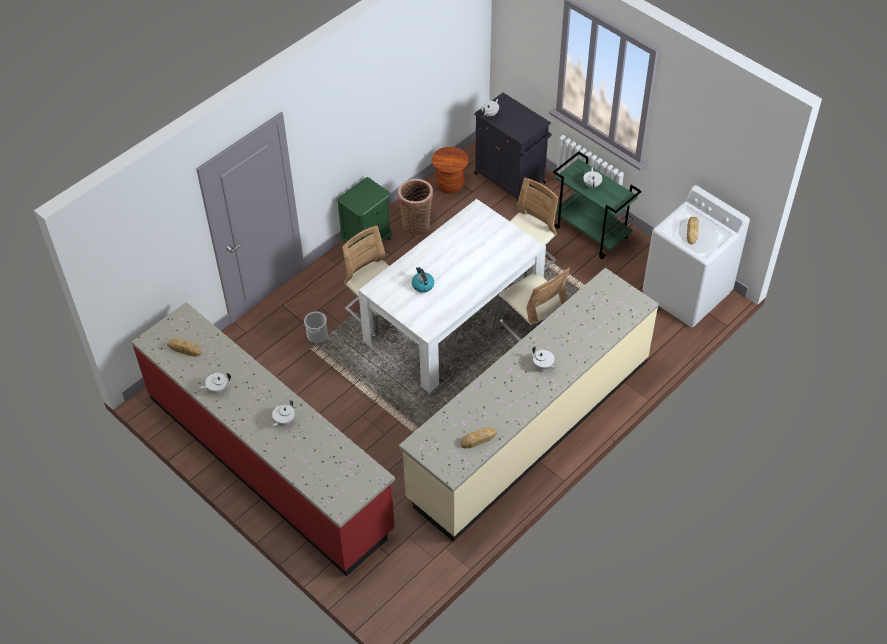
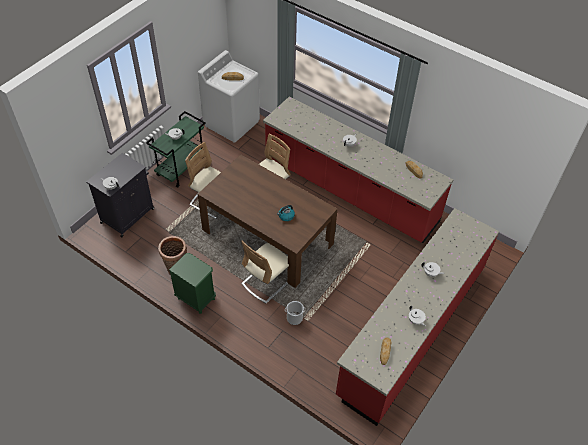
camera: 100 degrees left, 0 degrees up
white dining table [358,199,546,393] -> brown dining table [198,155,338,288]
beige counter [399,268,659,542] -> red counter [263,97,453,243]
brown stool [432,147,468,194] -> none

